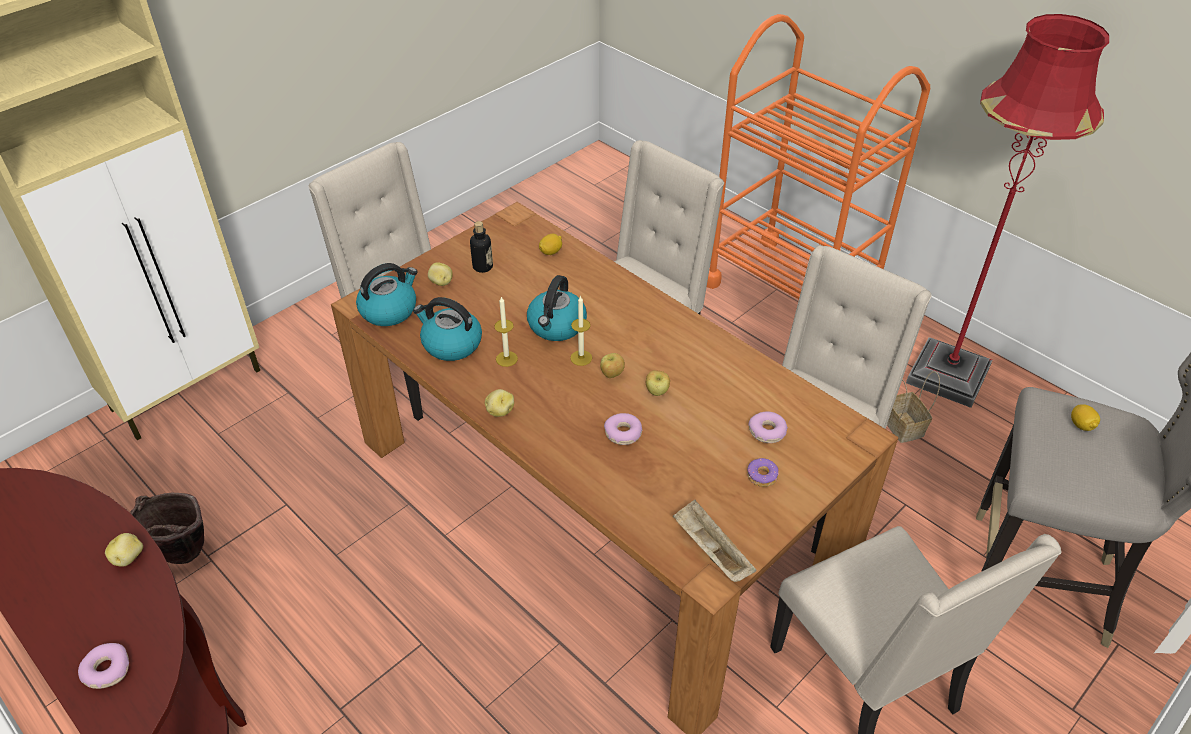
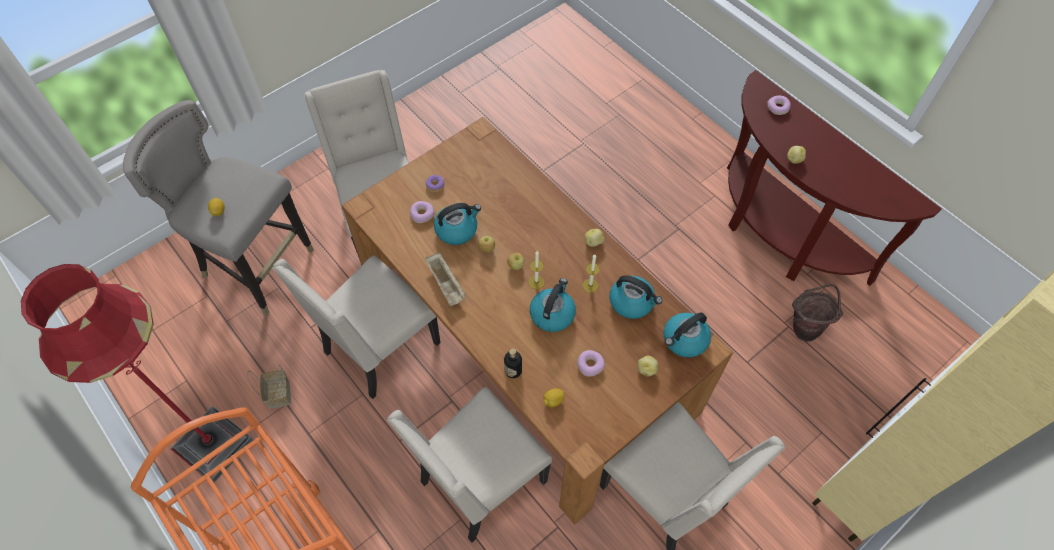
camera: 175 degrees left, 15 degrees up
bottle [470,221,493,273] -> bottle moved to [504,348,522,378]
donut [604,413,643,445] -> donut moved to [577,350,605,377]
beige tray [673,500,756,582] -> beige tray moved to [425,253,466,306]
none -> kettle [434,203,481,245]

